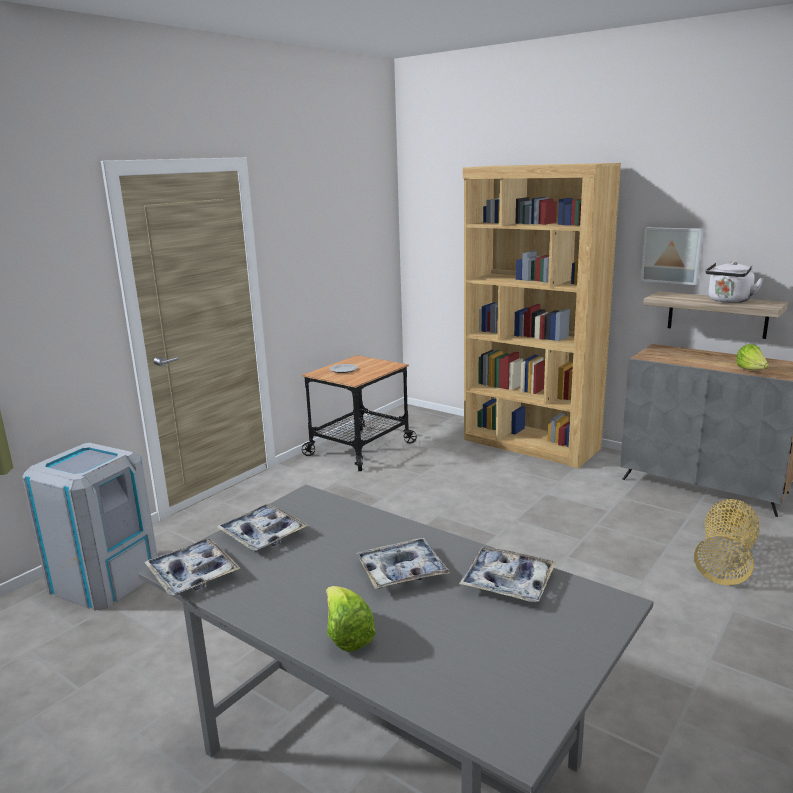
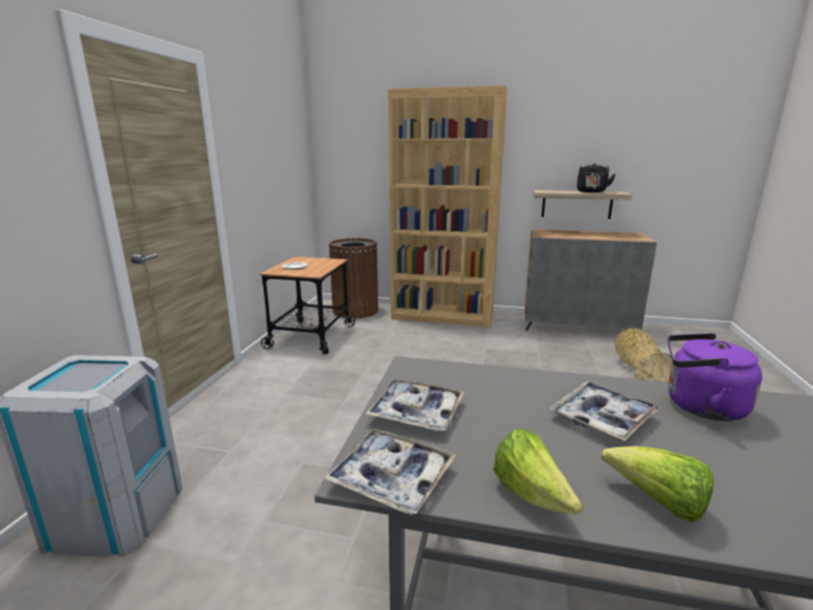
camera: 25 degrees left, 0 degrees up
tray [459,547,556,602] -> purple kettle [668,333,762,421]
picture [641,227,703,285] -> none
white kettle [705,261,764,303] -> black kettle [577,163,616,193]
lettuce [736,344,769,370] -> lettuce moved to [493,429,583,514]
none -> brown trash can [329,238,378,319]

